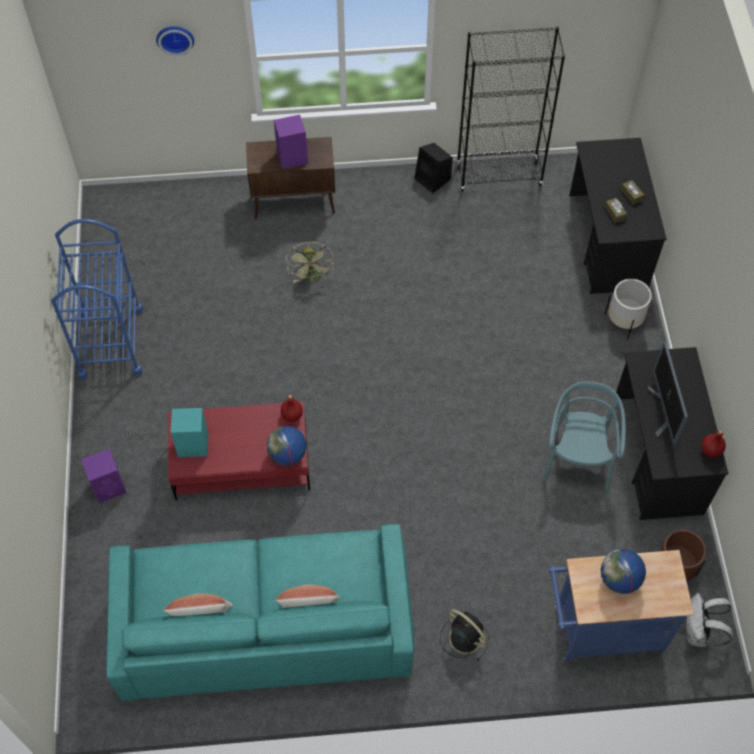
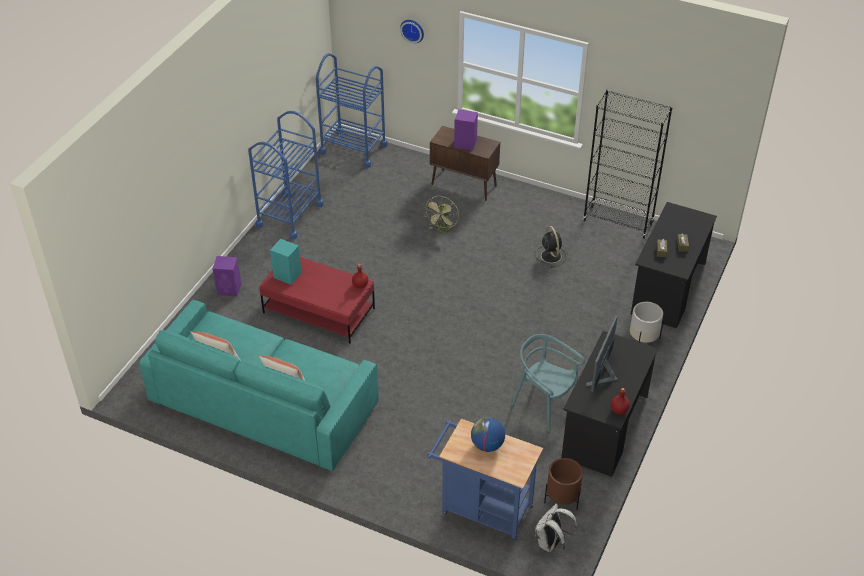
camera: 30 degrees right, 15 degrees down
globe [267,426,306,466] -> none
black speaker [414,143,453,193] -> none
black fan [440,609,489,661] -> black fan moved to [535,226,566,268]
turquoise chair [543,381,626,490] -> turquoise chair turned 90 degrees counterclockwise [512,334,585,432]
none -> blue cart [316,53,388,168]

